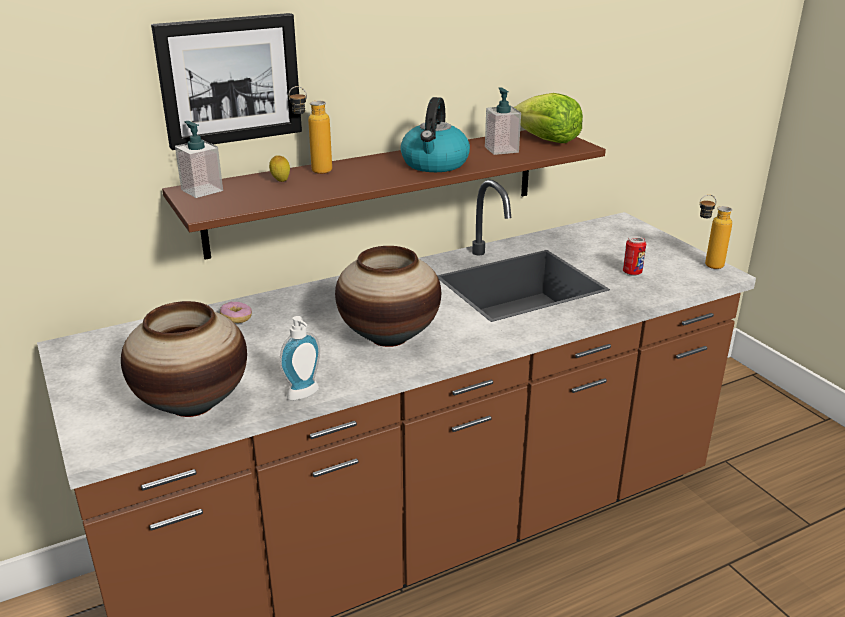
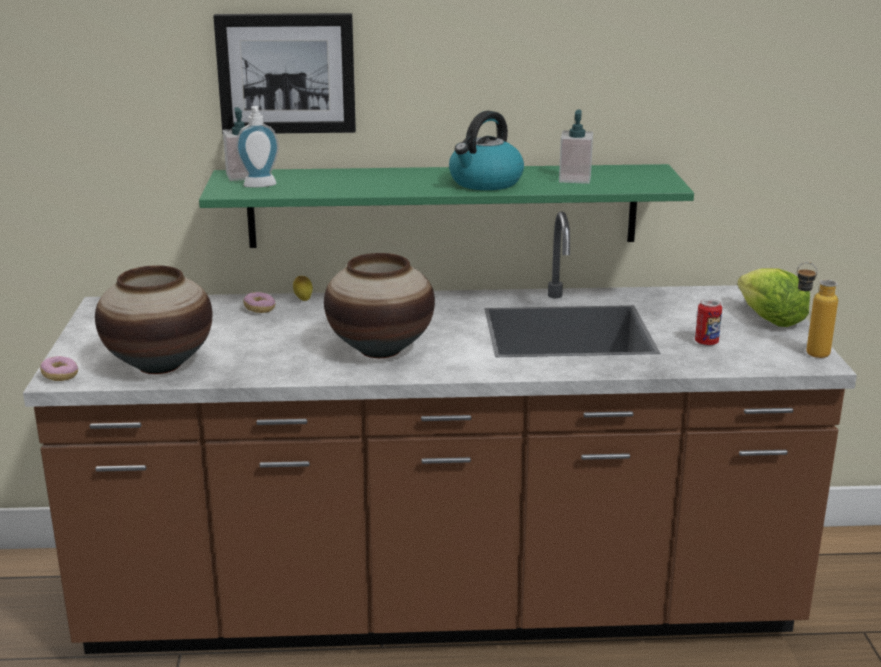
camera: 25 degrees right, 5 degrees down
brown shelf [162,130,606,260] -> green shelf [199,164,694,248]
lemon [269,156,290,182] -> lemon moved to [293,276,313,301]
soap dispenser [280,316,320,400] -> soap dispenser moved to [236,106,279,188]
bottle [288,86,332,174] -> none
lettuce [514,93,583,143] -> lettuce moved to [737,268,810,327]
none -> donut [40,356,78,381]

